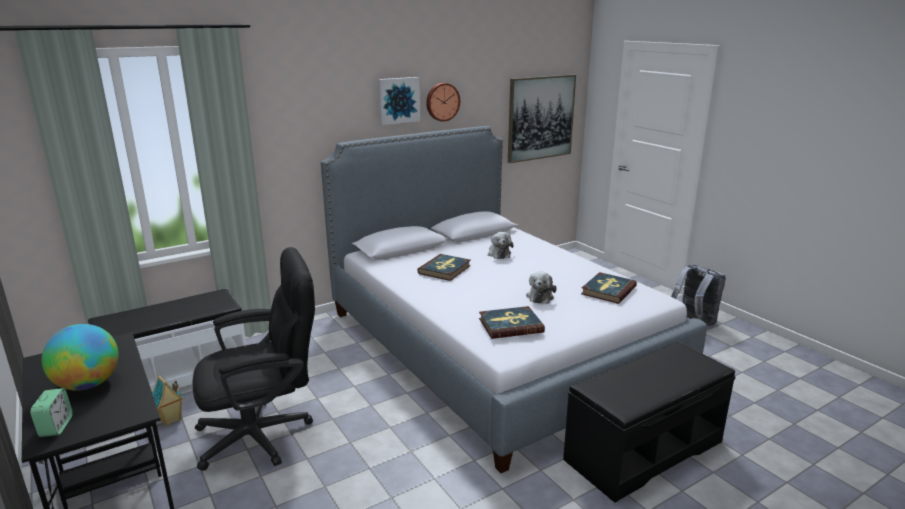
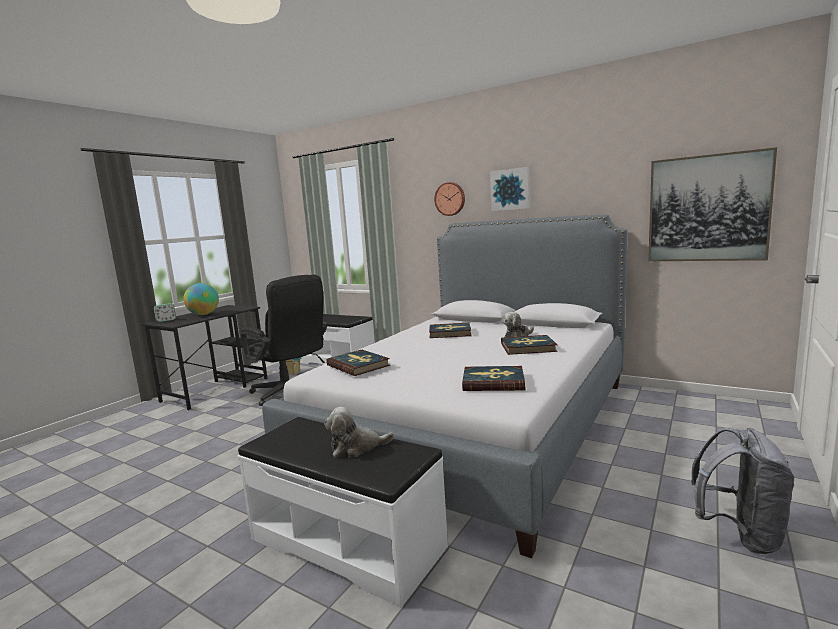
camera: 65 degrees right, 10 degrees down
wall clock [426,83,460,122] -> wall clock moved to [434,182,465,216]
plush toy [526,271,557,304] -> plush toy moved to [324,407,394,457]
black bench [563,342,735,503] -> white bench [238,417,448,608]
none -> book [501,335,557,355]

